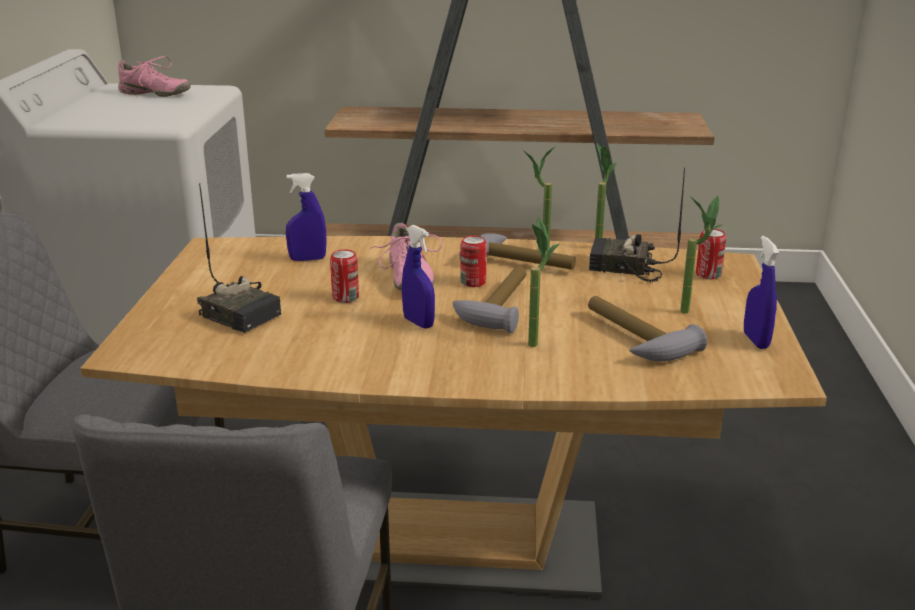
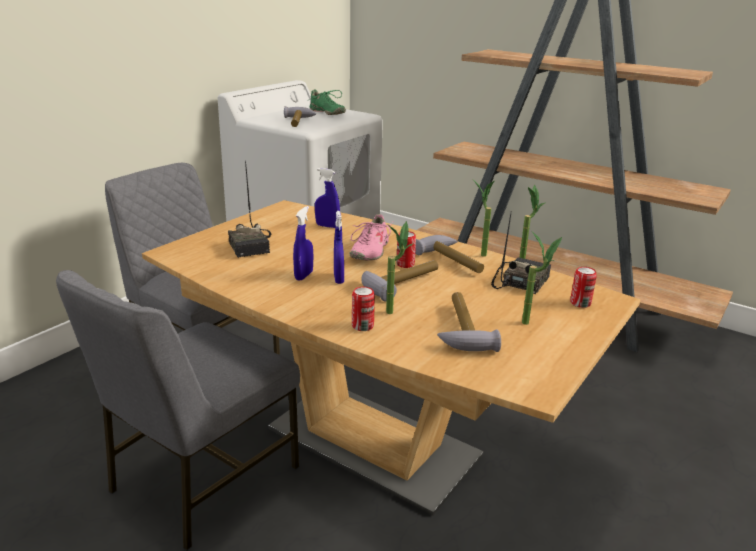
camera: 30 degrees right, 0 degrees up
pink shoe [118,56,190,97] -> green shoe [309,89,346,115]
can [330,250,359,303] -> can moved to [352,287,375,331]
radio [589,167,685,282] -> radio turned 75 degrees clockwise [491,213,551,294]
blue spray bottle [744,236,779,349] -> blue spray bottle moved to [293,206,313,281]
none -> hammer [284,106,316,127]

